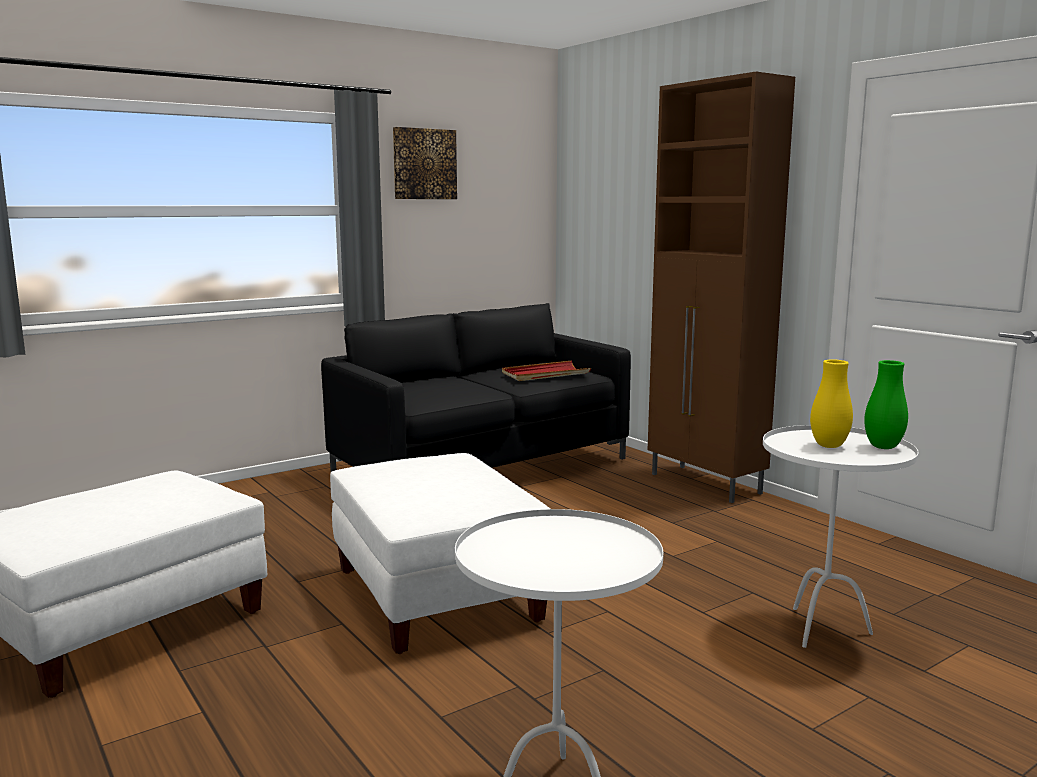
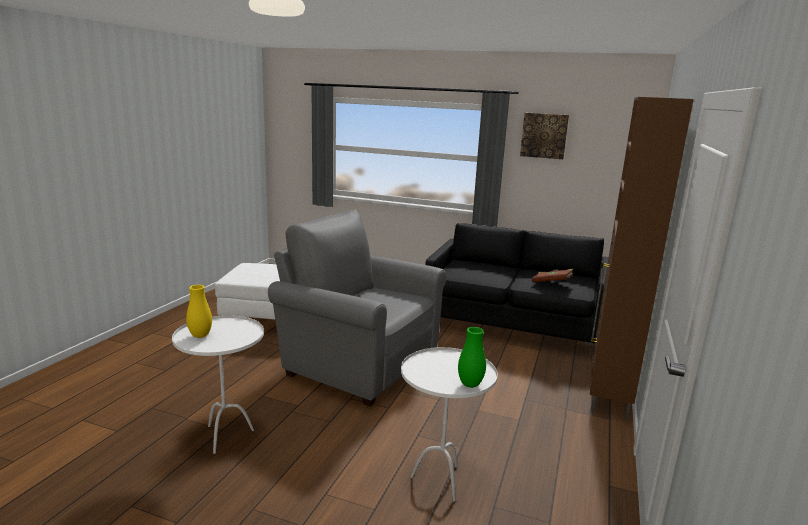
camera: 55 degrees right, 5 degrees up
white ottoman [330,453,550,654] -> grey armchair [268,210,447,406]
red tray [502,361,591,381] -> brown book [532,269,573,282]
yellow vase [810,359,853,448] -> yellow vase moved to [186,285,212,338]

